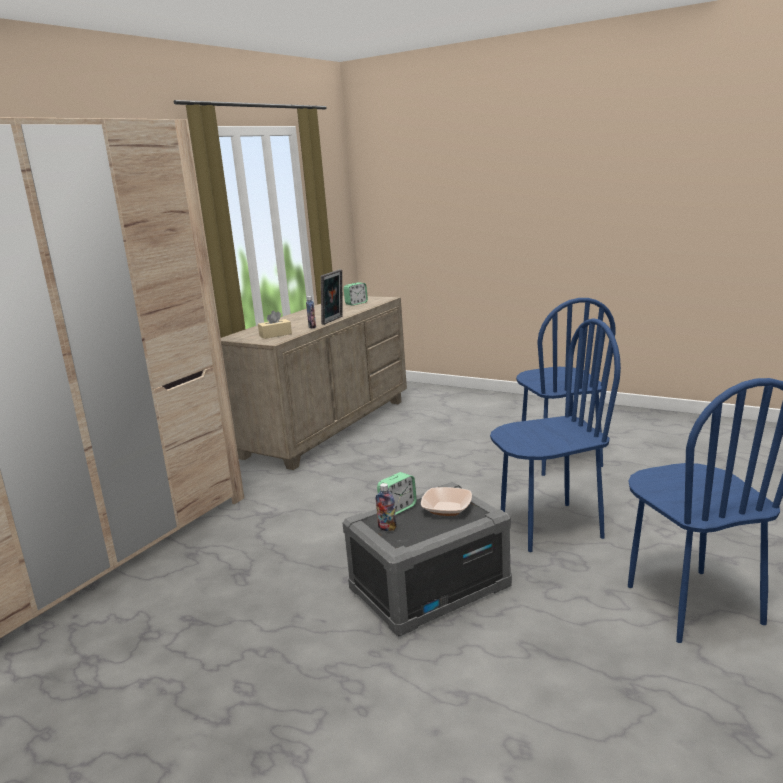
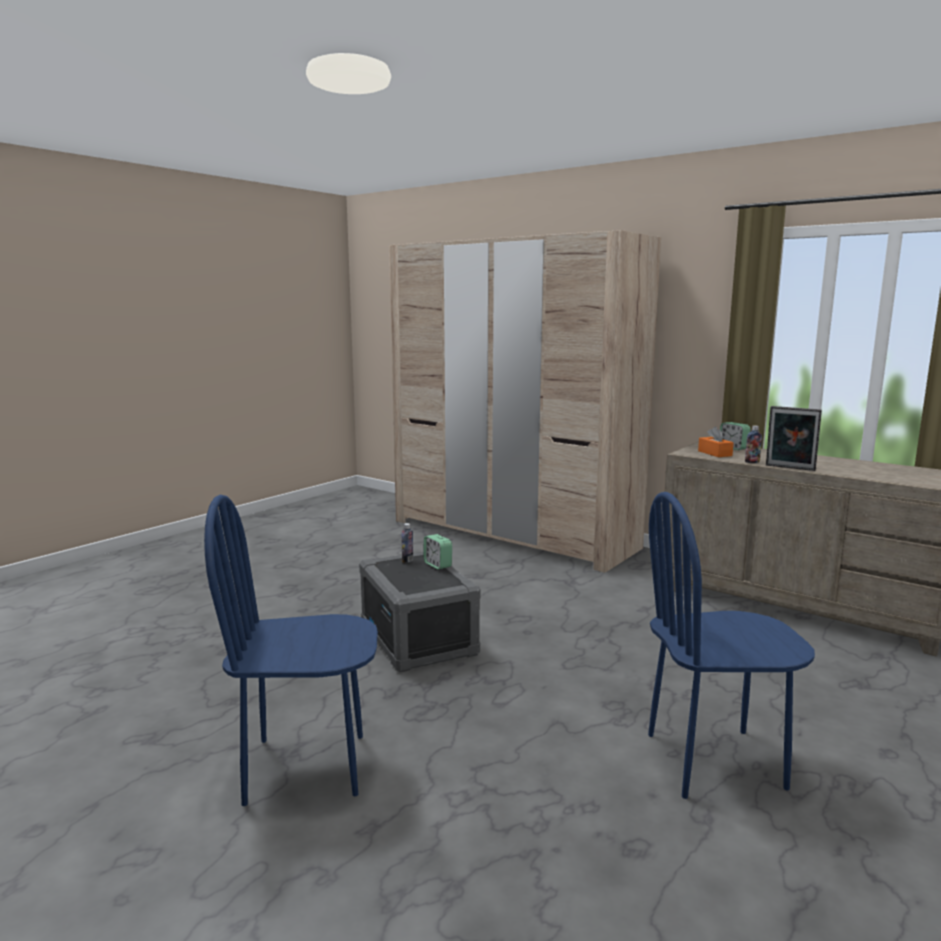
camera: 95 degrees right, 5 degrees down
beige tissue box [258,311,292,339] -> orange tissue box [698,427,734,457]
alarm clock [343,283,368,306] -> alarm clock moved to [720,422,750,450]
bowl [421,487,472,516] -> none
blue chair [490,318,621,552] -> none

